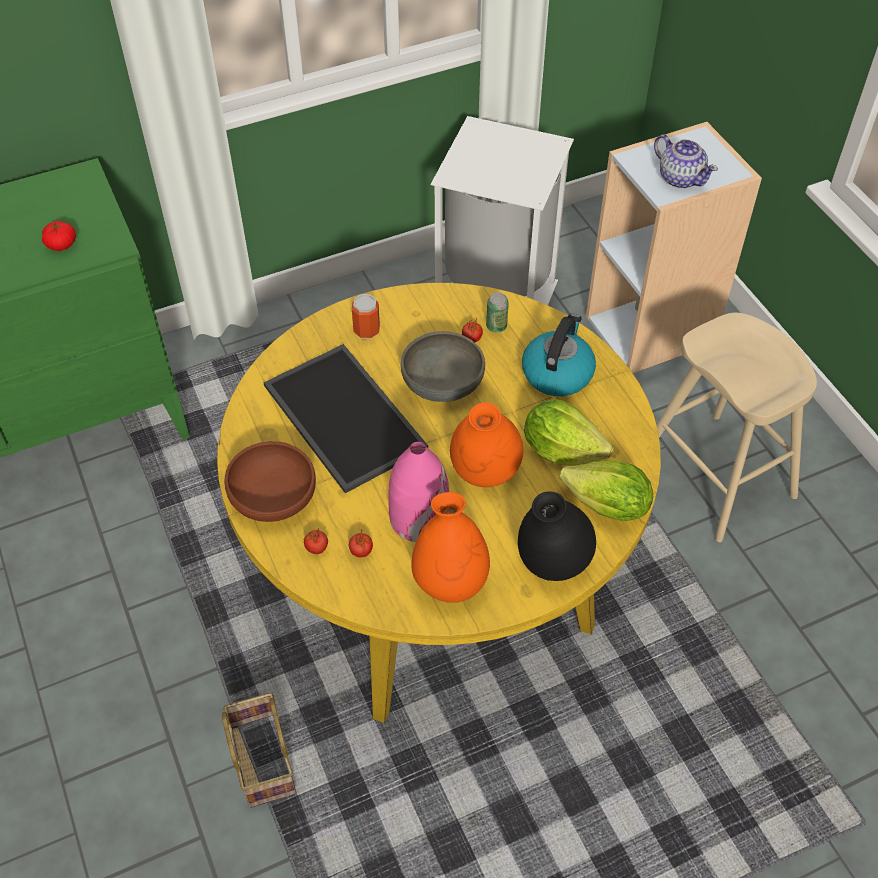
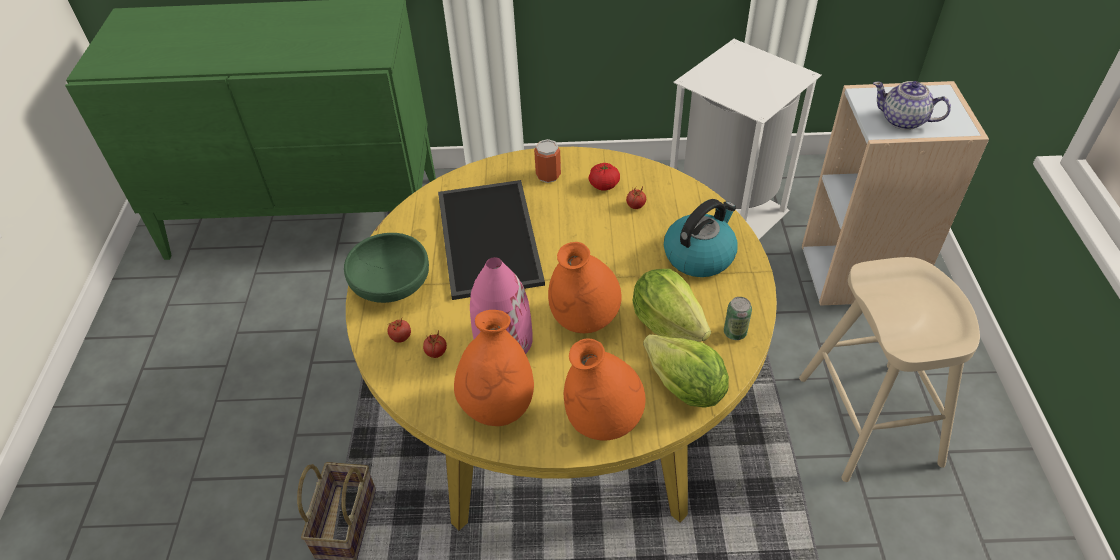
camera: 25 degrees right, 5 degrees down
tomato [42,221,76,251] -> tomato moved to [589,163,620,190]
brown bowl [224,441,316,522] -> green bowl [344,233,429,303]
grey bowl [401,331,485,402] -> none
can [486,292,509,333] -> can moved to [724,297,752,340]
black vase [518,491,596,581] -> orange vase [564,338,646,441]
teapot [654,134,718,189] -> teapot turned 135 degrees clockwise [873,81,951,130]

